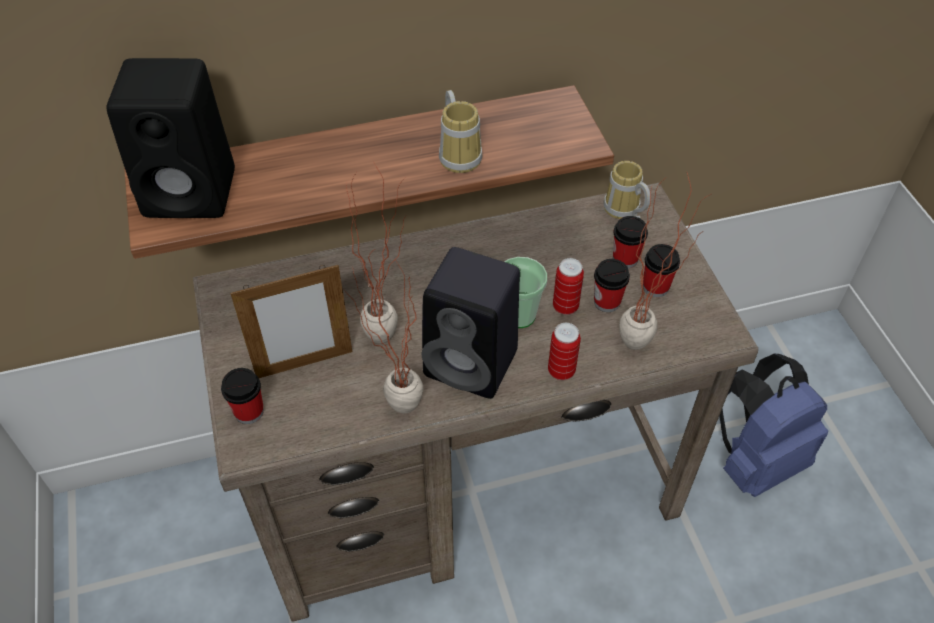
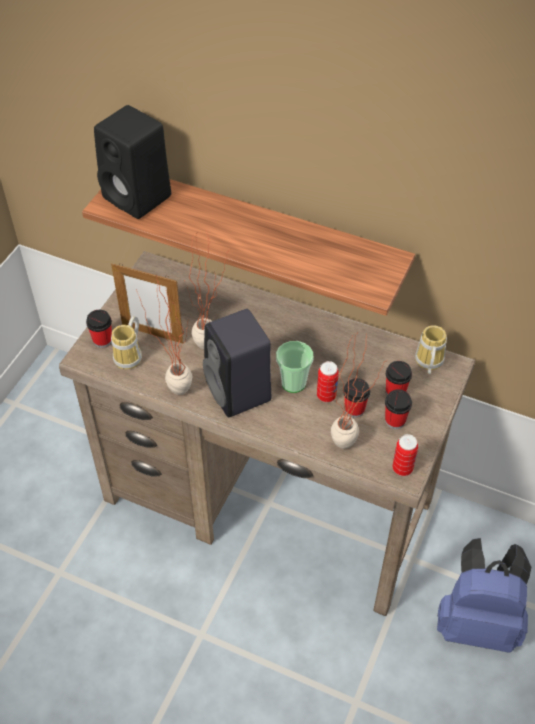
camera: 40 degrees right, 0 degrees up
mug [439,90,482,173] -> mug moved to [111,316,142,369]
can [548,323,581,380] -> can moved to [392,434,418,476]

